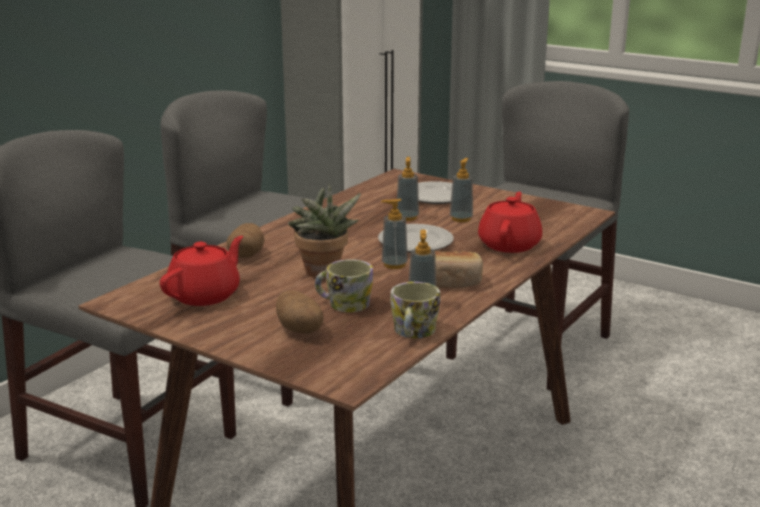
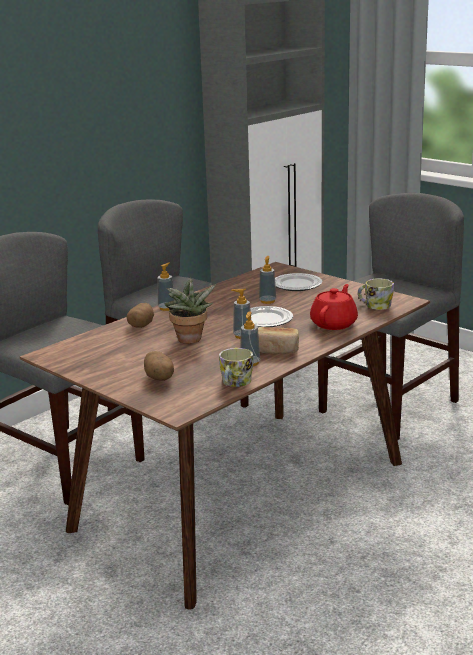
camera: 10 degrees right, 0 degrees up
red teapot [160,236,243,306] -> none
mug [315,259,373,312] -> mug moved to [358,278,394,310]
soap dispenser [450,158,473,222] -> soap dispenser moved to [157,263,175,311]

